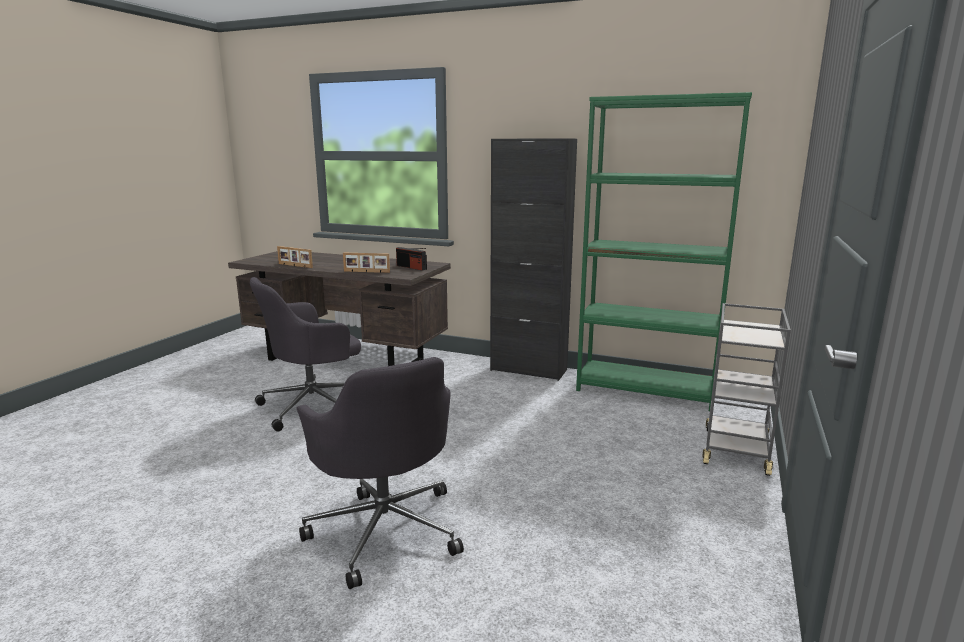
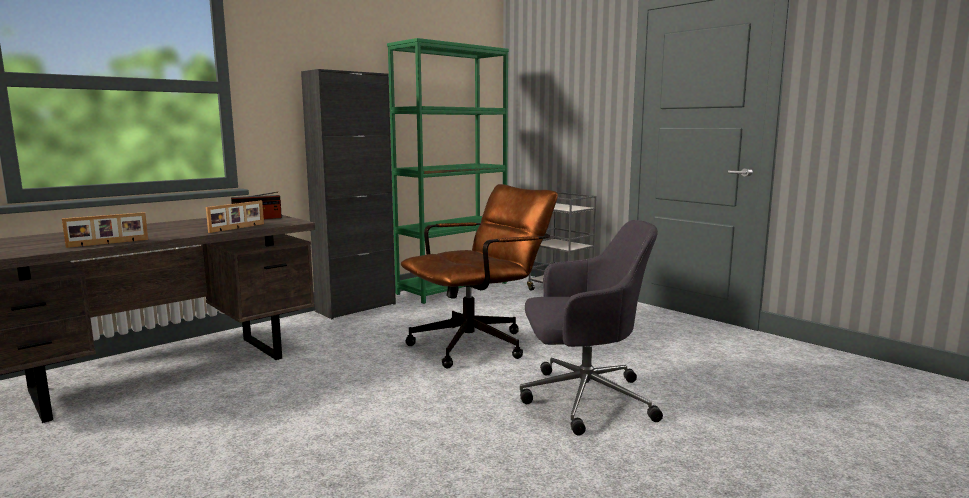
camera: 65 degrees left, 5 degrees down
grey office chair [250,277,361,432] -> none
none -> brown office chair [401,184,558,369]

